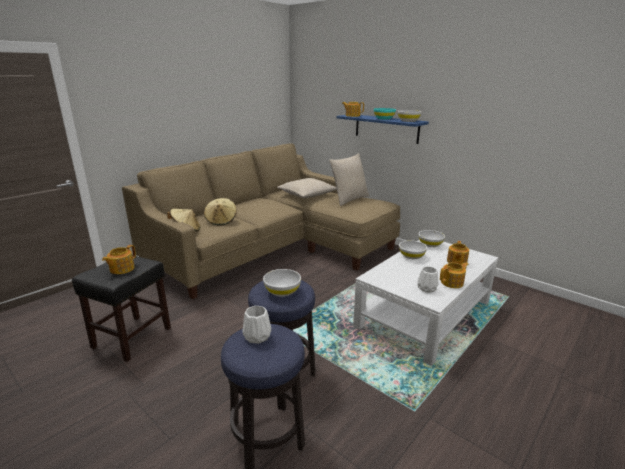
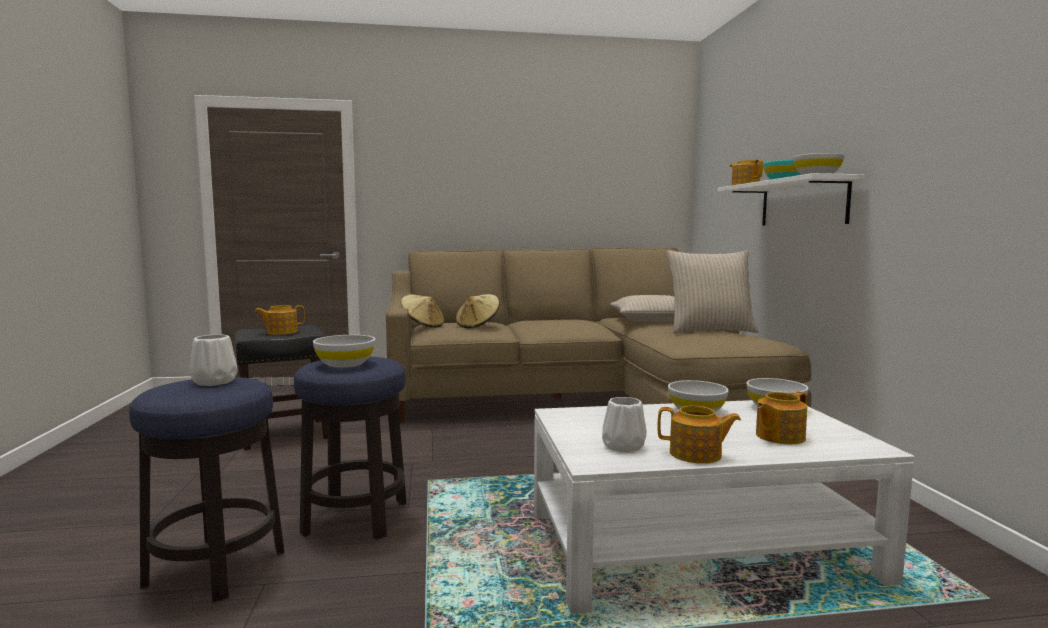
camera: 40 degrees right, 15 degrees down
blue shelf [336,115,429,144] -> white shelf [717,173,865,226]

